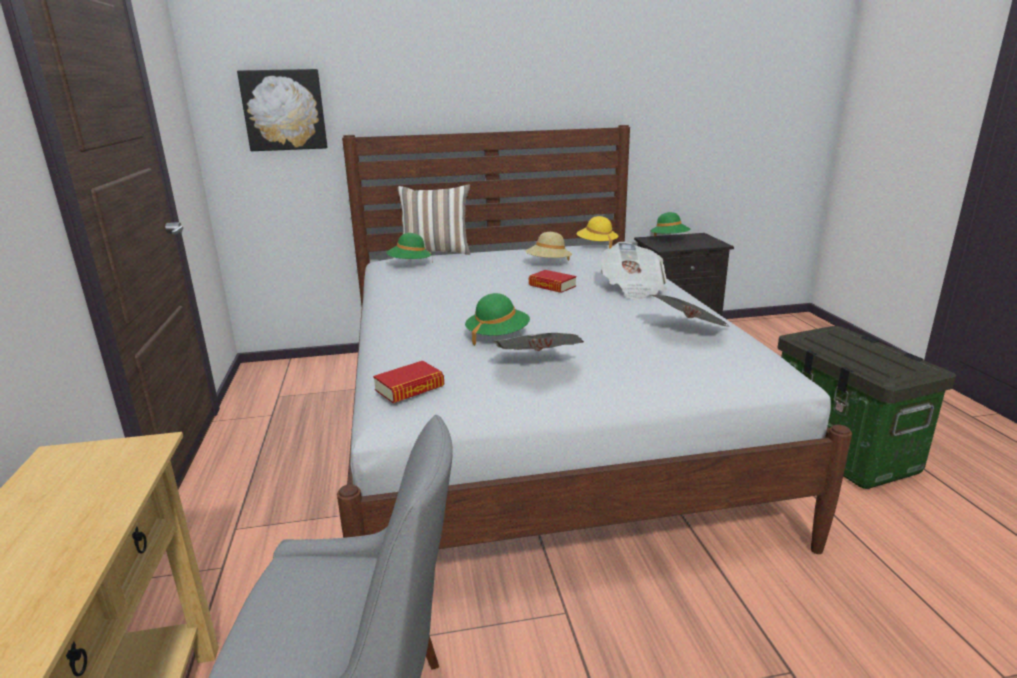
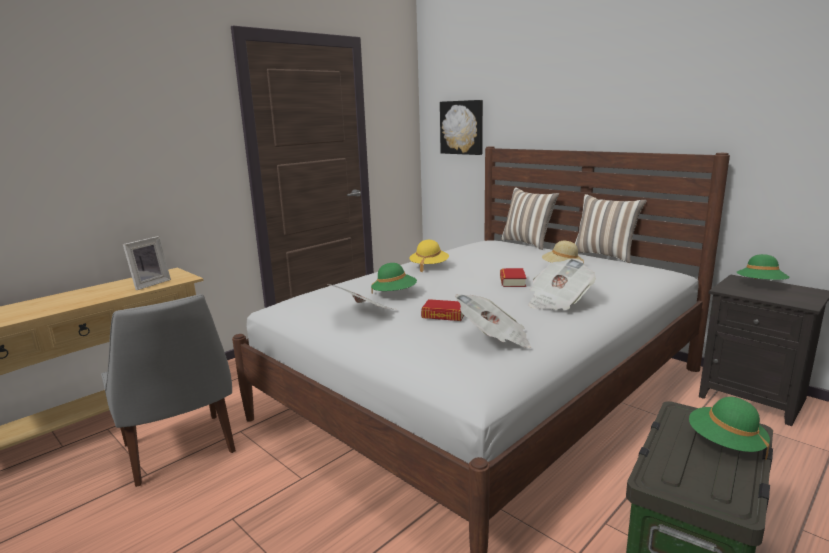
camera: 55 degrees right, 5 degrees down
book [373,361,444,403] -> book moved to [421,299,464,321]
green hat [386,233,433,263] -> green hat moved to [689,397,770,460]
yellow hat [576,216,619,248] -> yellow hat moved to [409,240,449,272]
none -> picture frame [123,236,171,290]
none -> pillow [575,194,647,263]

